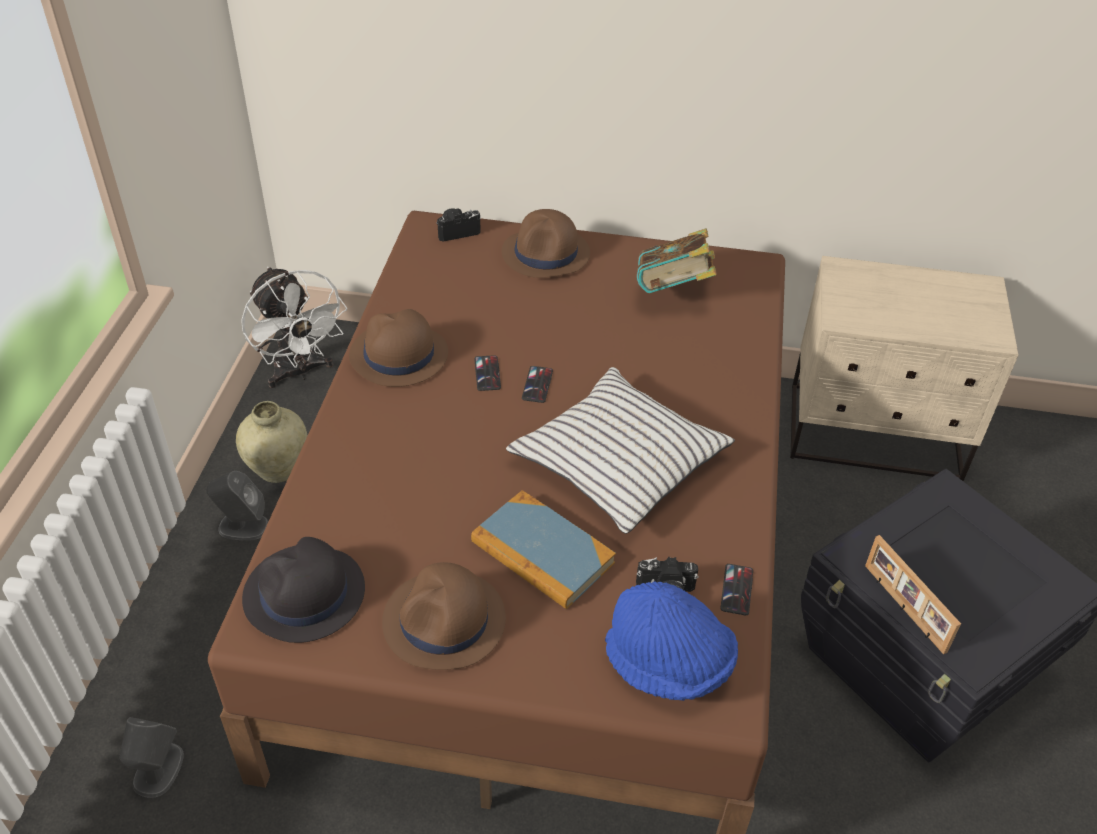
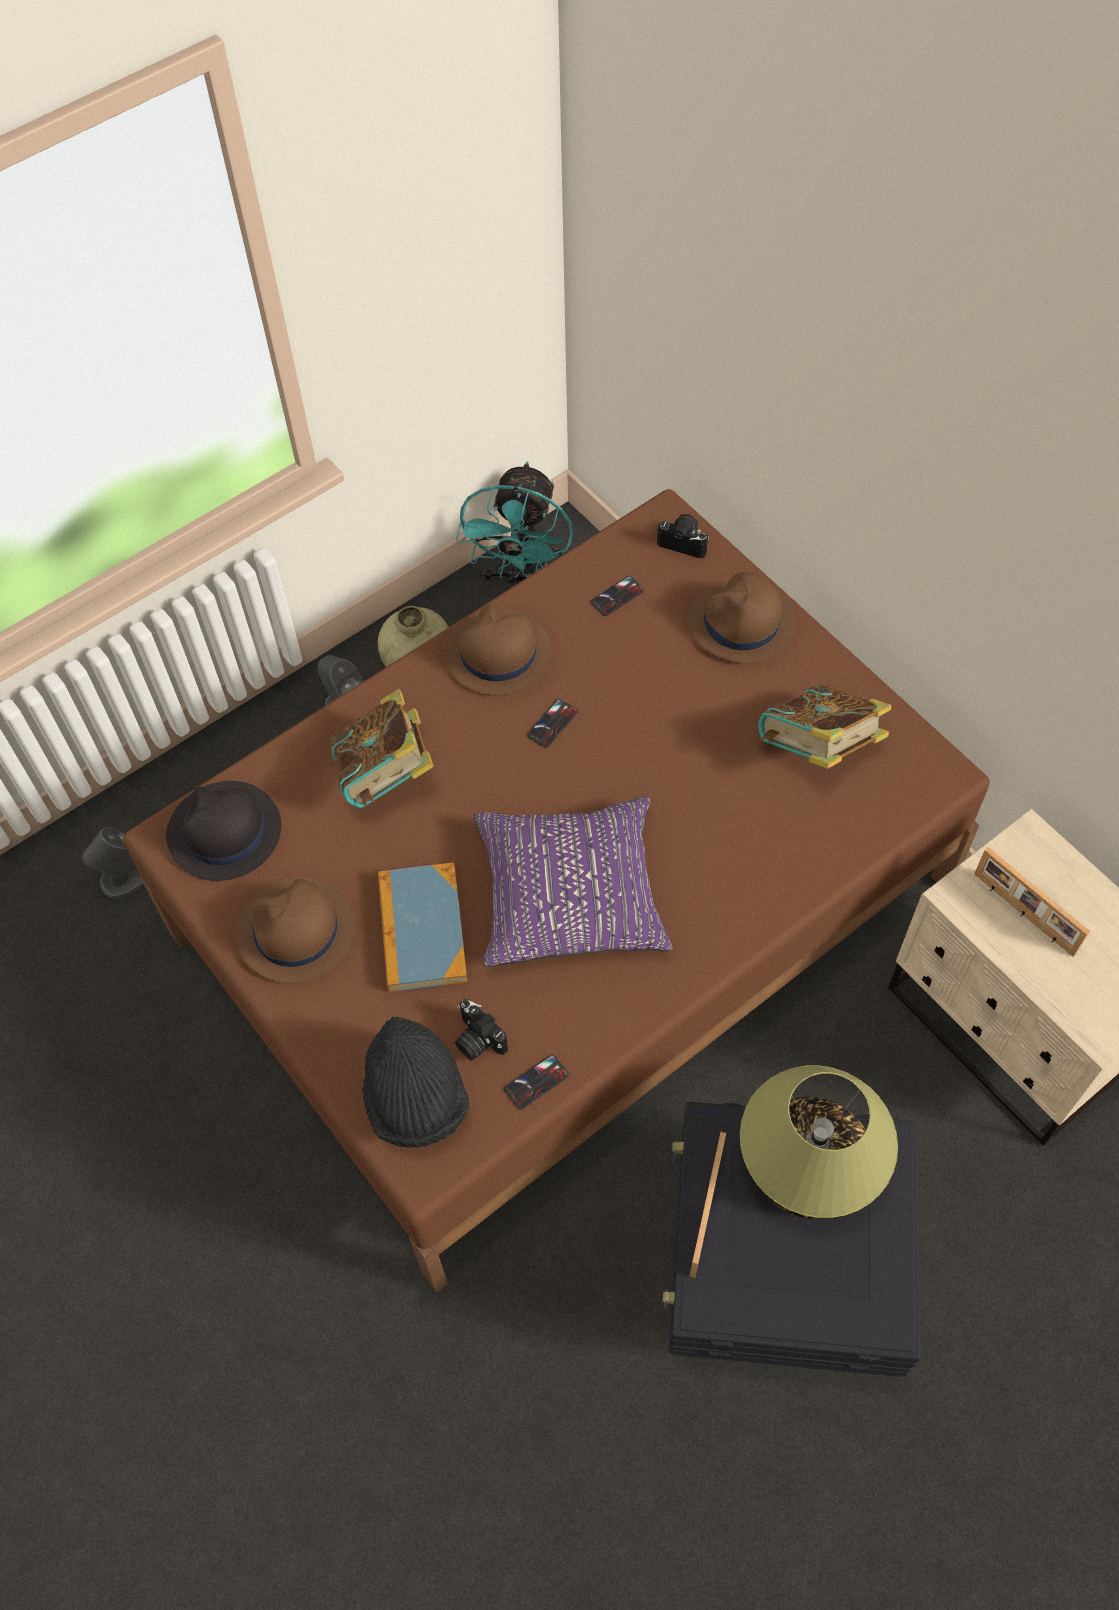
camera: 45 degrees right, 15 degrees up
white fan [241,267,347,388] -> turquoise fan [456,462,573,584]
white pillow [506,367,735,534] -> purple pillow [474,797,673,967]
phone [522,366,553,403] -> phone moved to [591,576,644,616]
blue hat [605,582,738,701] -> black hat [362,1017,469,1148]
none -> book [330,689,433,808]
none -> table lamp [740,1066,898,1219]
none -> picture frame [974,847,1090,957]

